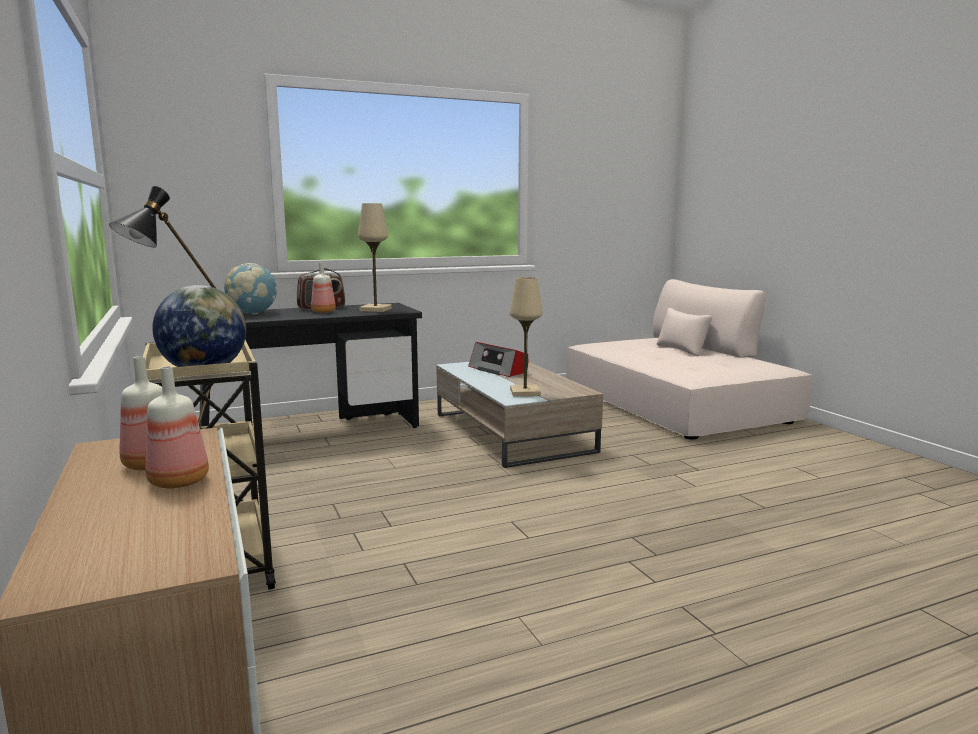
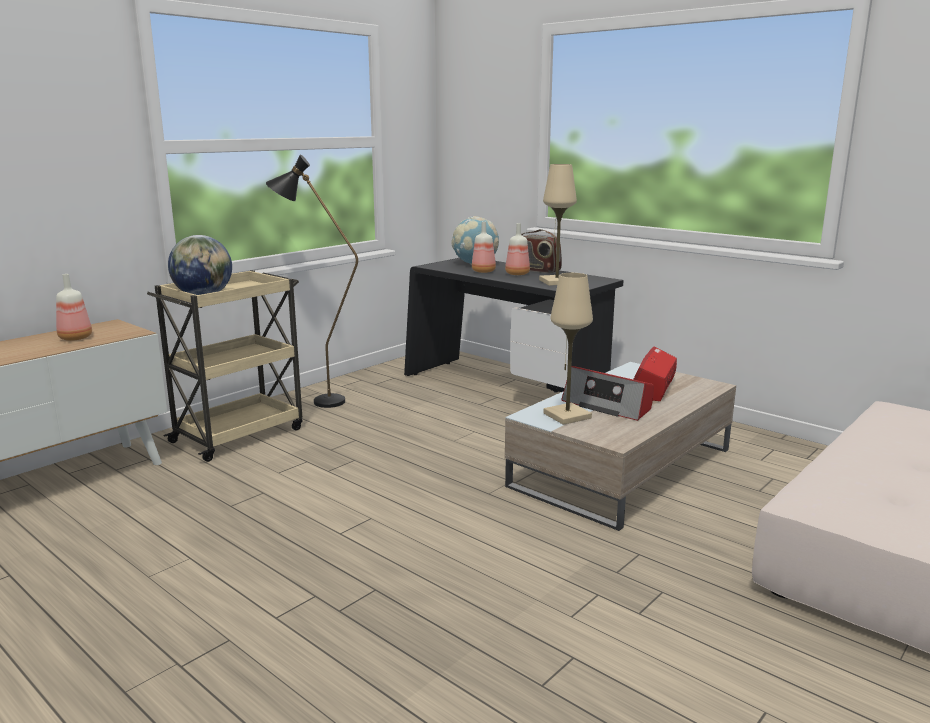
camera: 65 degrees right, 5 degrees up
bottle [145,366,209,488] -> bottle moved to [472,221,496,273]
none -> radio [561,366,654,421]

